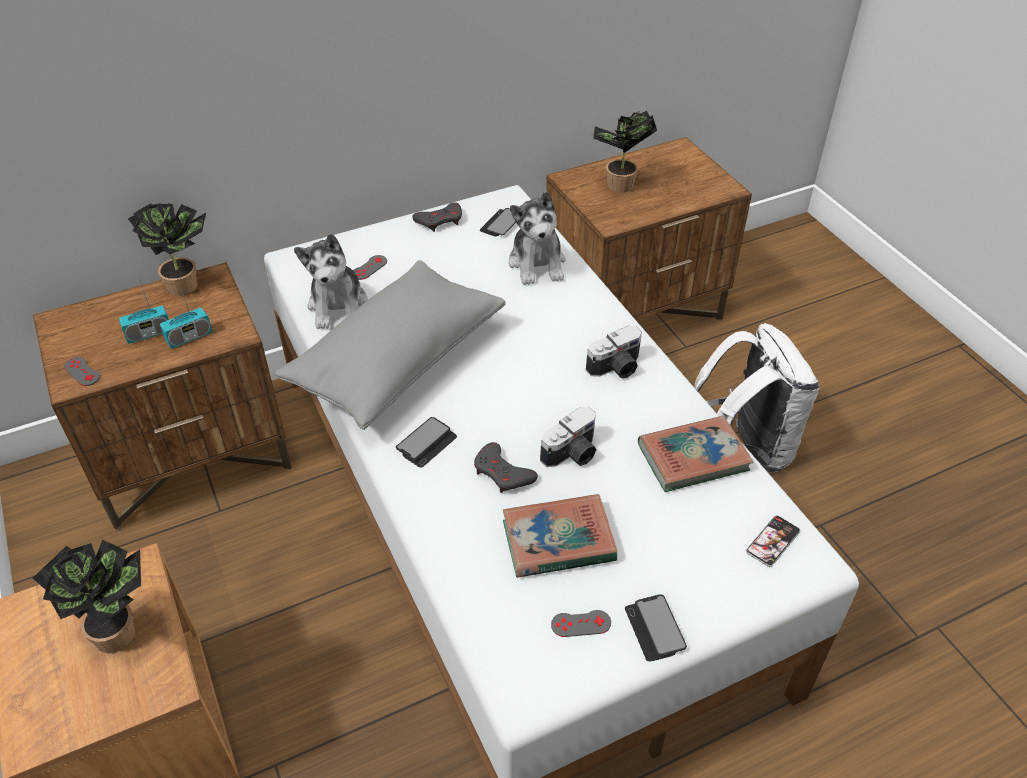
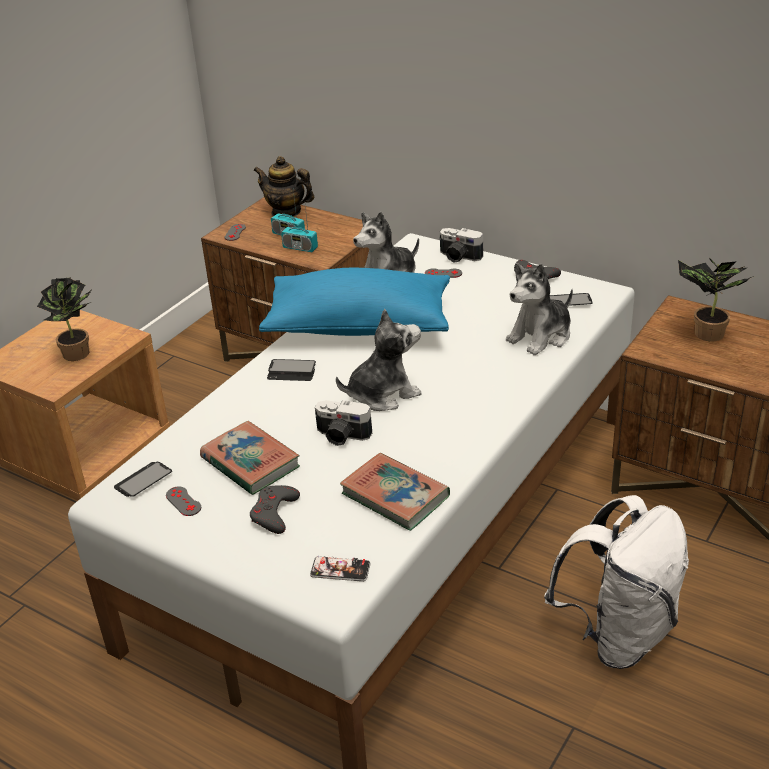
camera: 60 degrees right, 10 degrees down
potted plant [128,203,206,296] -> none
grey pillow [275,260,506,430] -> blue pillow [259,268,450,336]
grey game controller [474,442,538,493] -> grey game controller moved to [250,485,300,534]
camera [586,326,642,378] -> camera moved to [440,228,483,263]
phone [625,595,687,661] -> phone moved to [114,462,172,497]
none -> teapot [254,156,314,217]
none -> plush toy [336,309,422,411]

